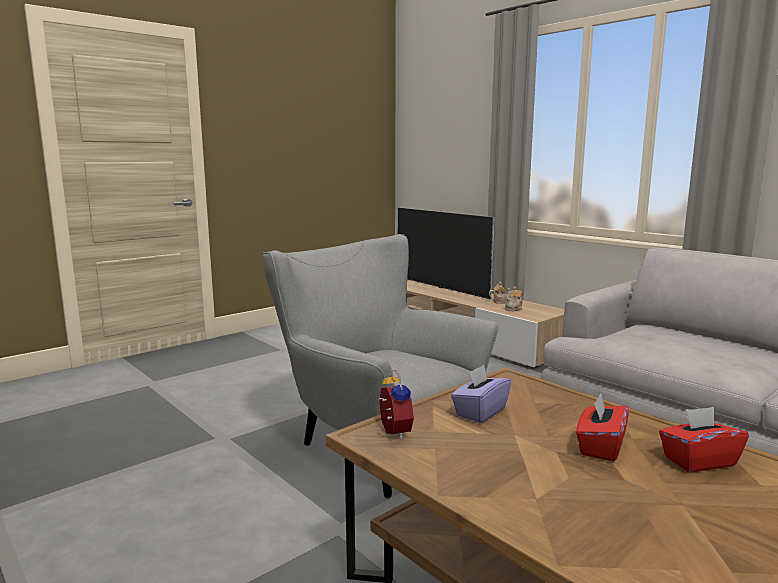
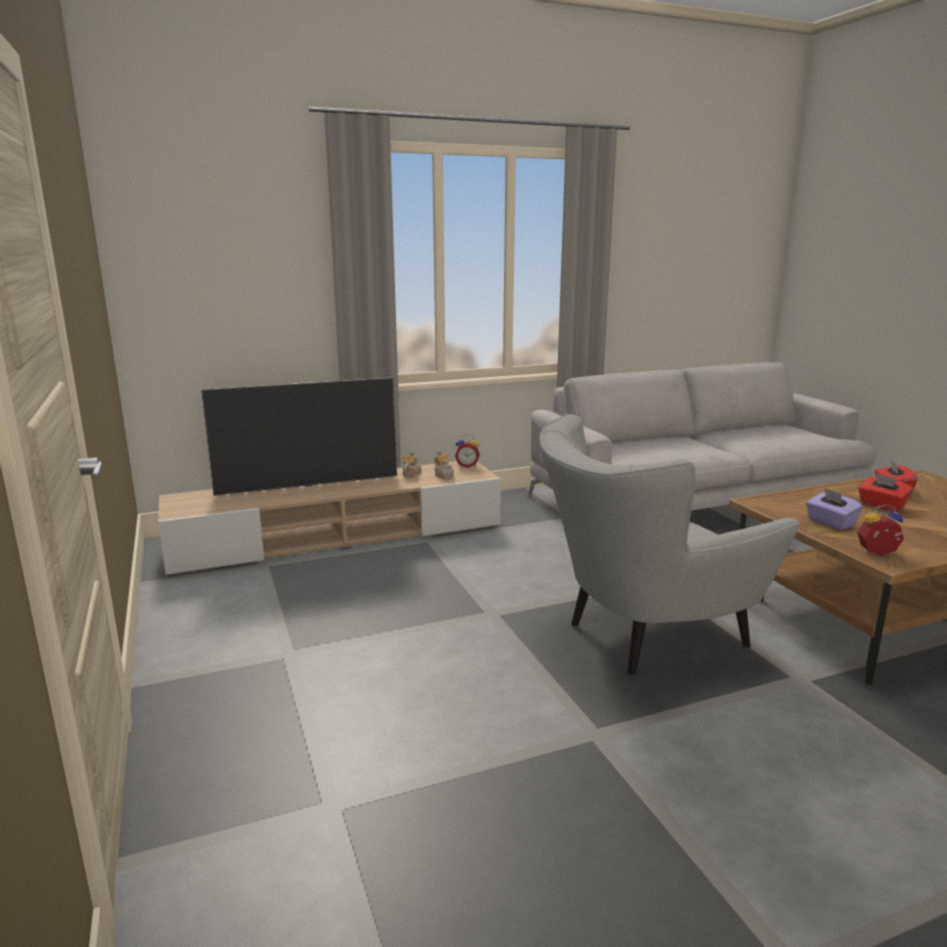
camera: 70 degrees left, 5 degrees up
none -> alarm clock [455,435,480,468]

